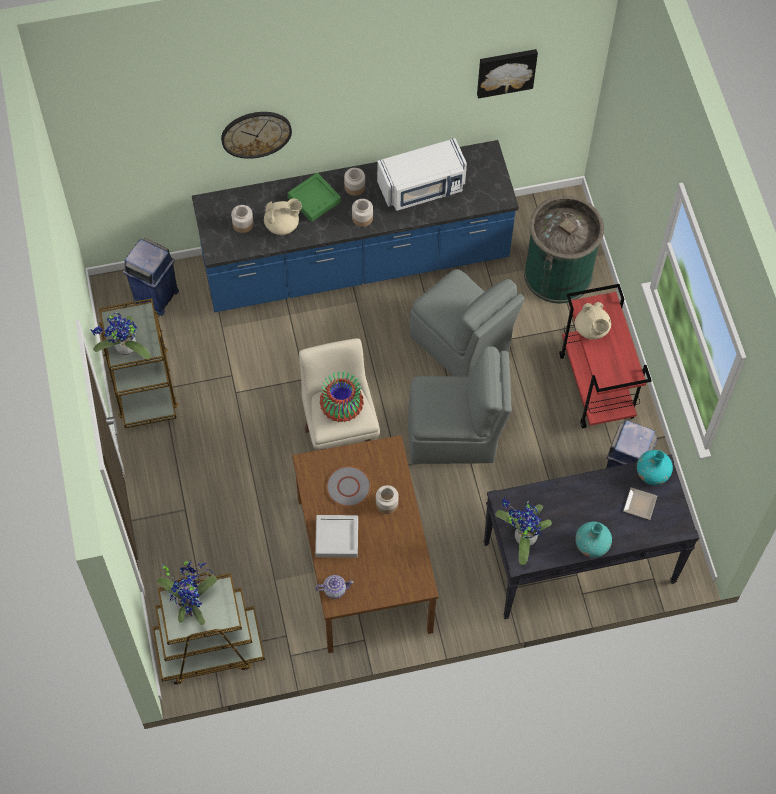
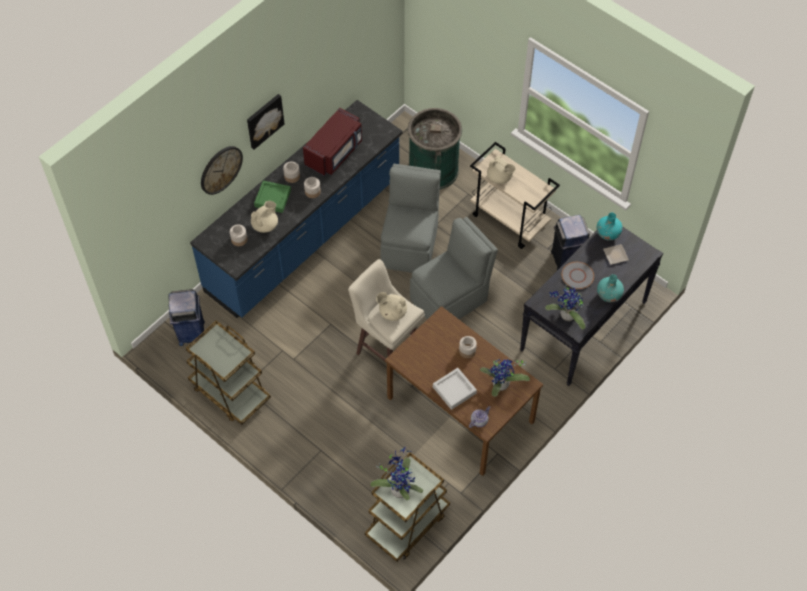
camera: 35 degrees left, 5 degrees down
potted plant [91,313,151,359] -> potted plant moved to [480,359,530,397]
vase [320,371,364,422] -> beige teapot [376,292,407,321]
grey plate [326,466,371,507] -> grey plate moved to [562,262,594,289]
white microwave [377,138,467,211] -> red microwave [303,108,362,176]
grey chair [410,269,525,377] -> grey chair turned 90 degrees counterclockwise [380,164,441,273]
picture [477,49,538,99] -> picture moved to [247,94,284,149]
red cart [559,284,652,429] -> beige cart [470,142,560,249]

